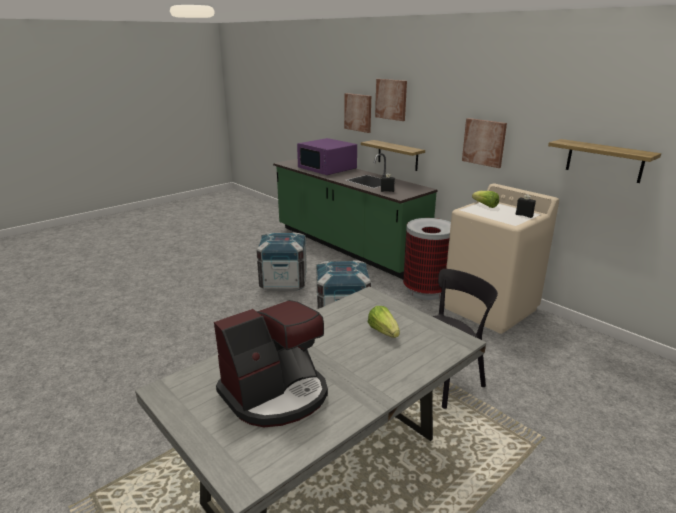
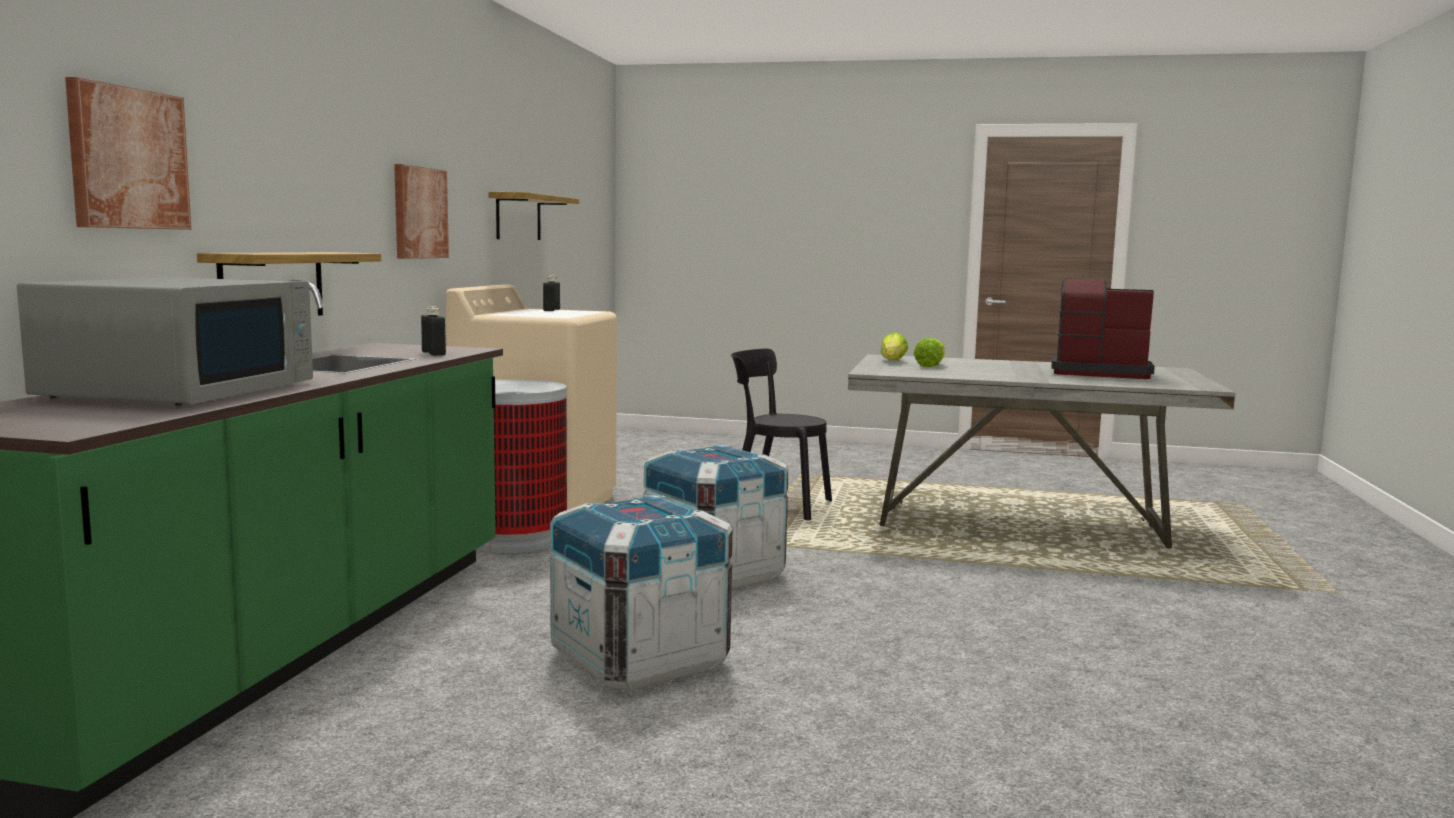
camera: 125 degrees left, 15 degrees down
purple microwave [297,138,357,175] -> grey microwave [17,277,313,406]
picture [375,79,407,121] -> none
lettuce [472,191,499,208] -> lettuce moved to [881,332,908,360]

